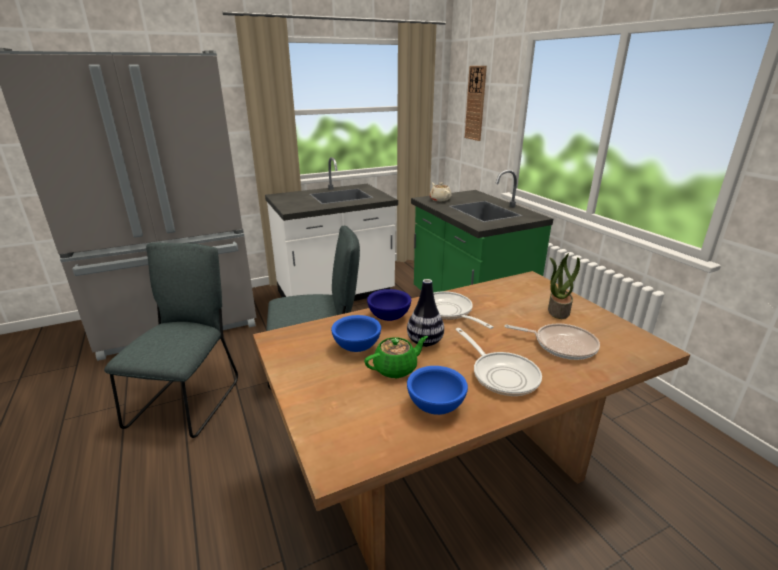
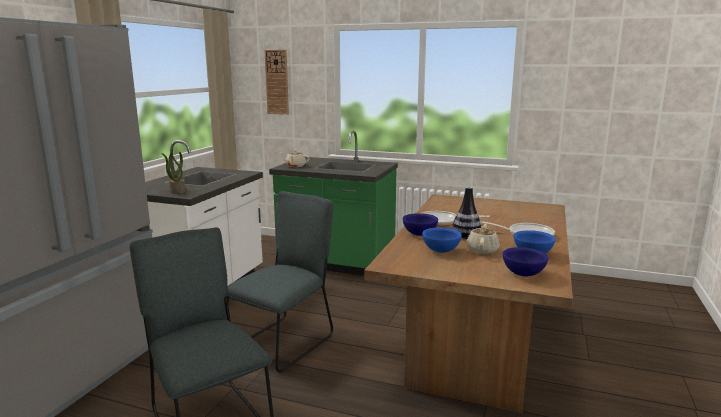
camera: 45 degrees left, 10 degrees down
green teapot [364,336,428,378] -> beige teapot [466,224,500,254]
frying pan [505,323,600,360] -> none
potted plant [548,253,580,319] -> potted plant moved to [161,148,186,194]
none -> blue bowl [503,247,549,276]

